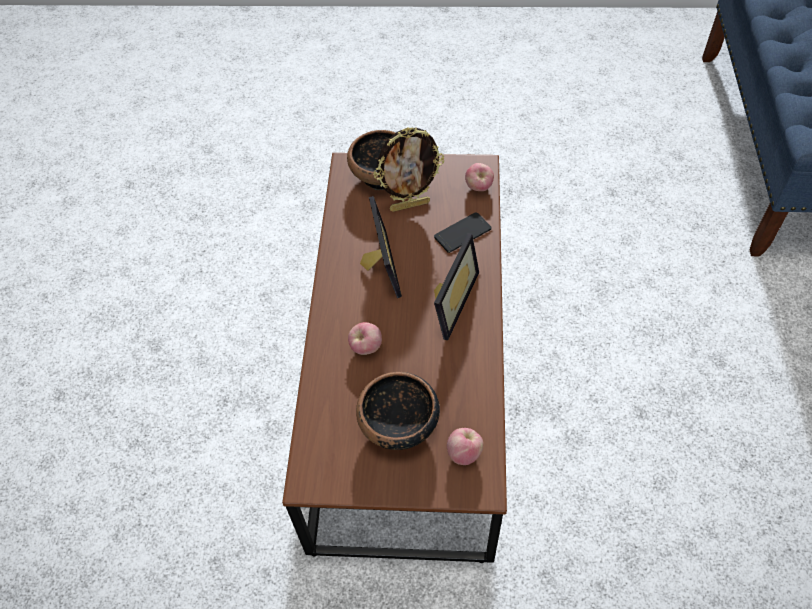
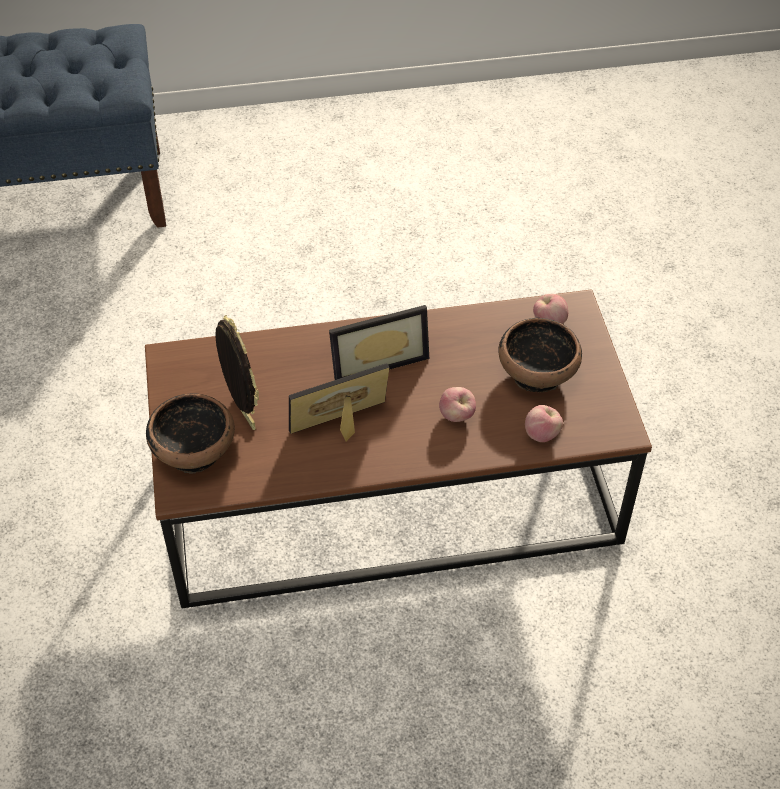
camera: 105 degrees left, 5 degrees down
phone [434,212,492,253] -> none
picture frame [434,233,479,340] -> picture frame turned 150 degrees clockwise [329,305,429,380]
apple [465,163,494,191] -> apple moved to [525,405,563,442]

